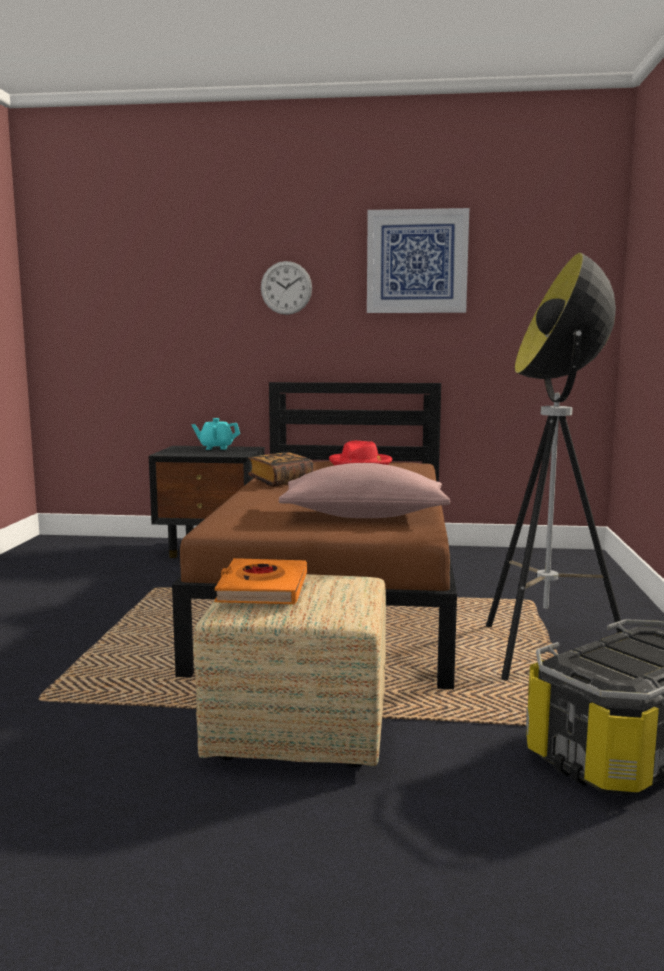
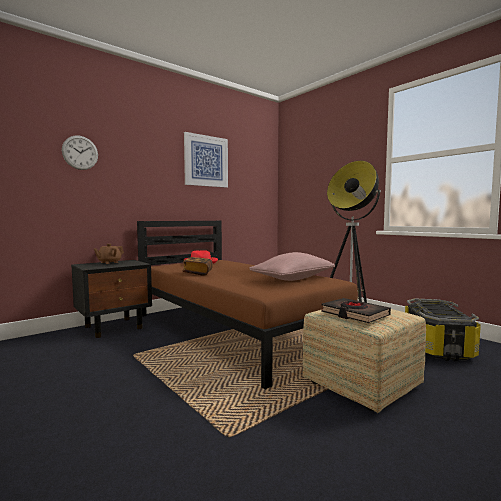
camera: 45 degrees left, 5 degrees down
turquoise teapot [191,418,240,450] -> brown teapot [94,244,124,264]
orange book [214,558,307,604] -> black book [321,298,391,323]
wall clock [261,261,312,315] -> wall clock moved to [62,136,98,170]

